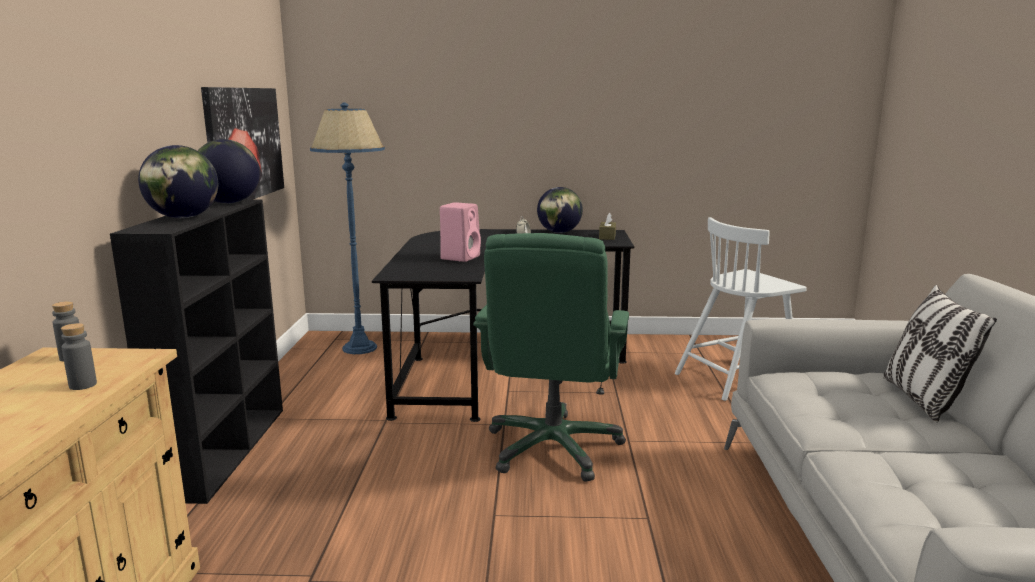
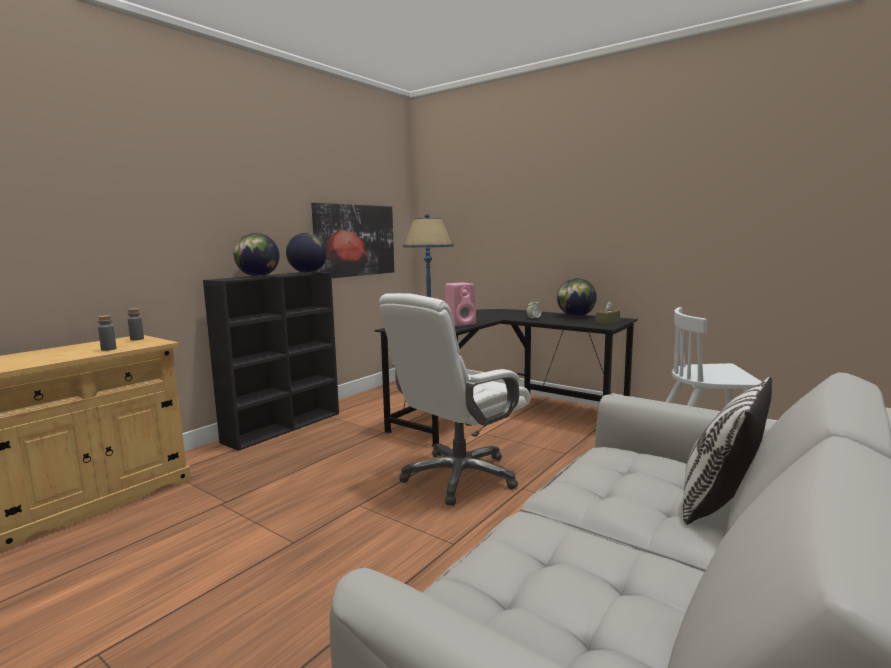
camera: 35 degrees right, 5 degrees down
green office chair [473,233,629,482] -> white office chair [379,293,531,505]

